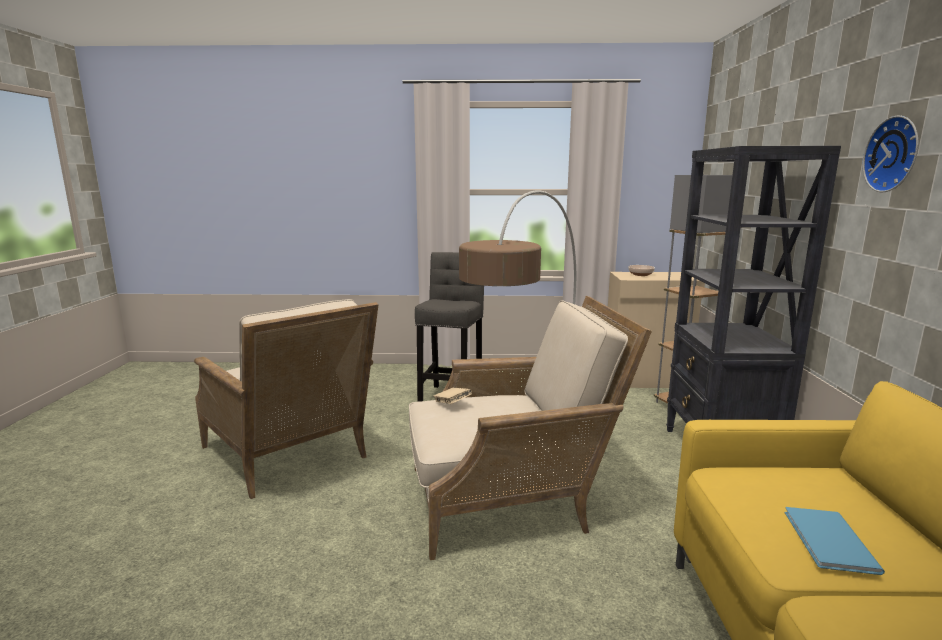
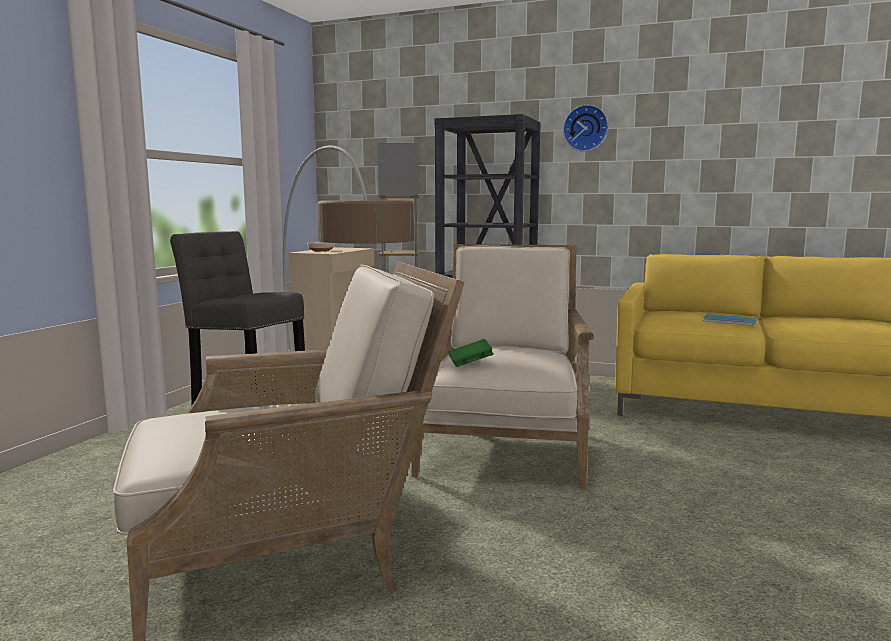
camera: 70 degrees left, 5 degrees down
beige book [434,388,472,404] -> green book [448,339,493,367]

